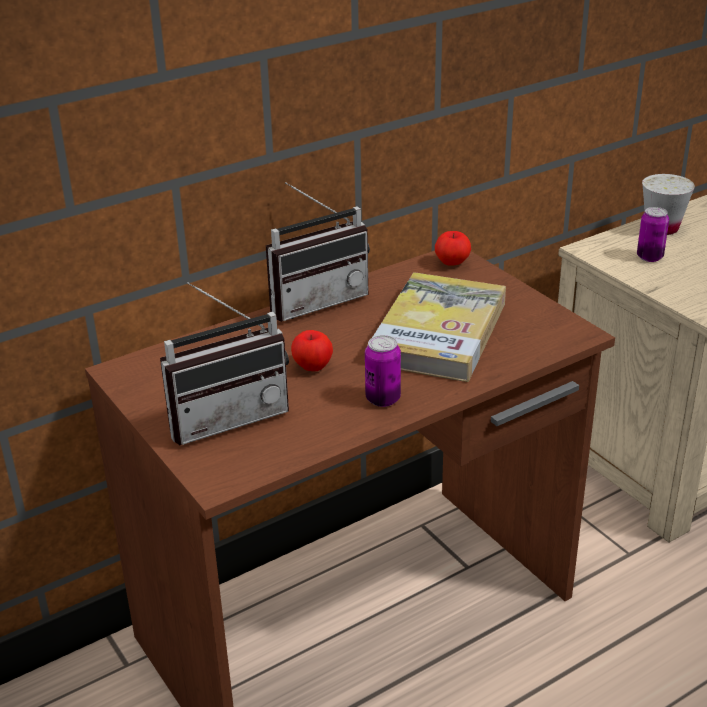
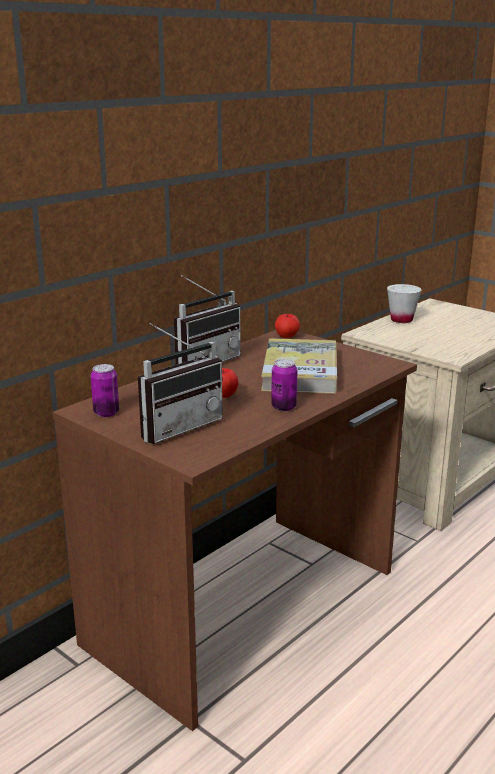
camera: 15 degrees left, 10 degrees down
can [637,207,669,262] -> can moved to [91,364,119,417]

